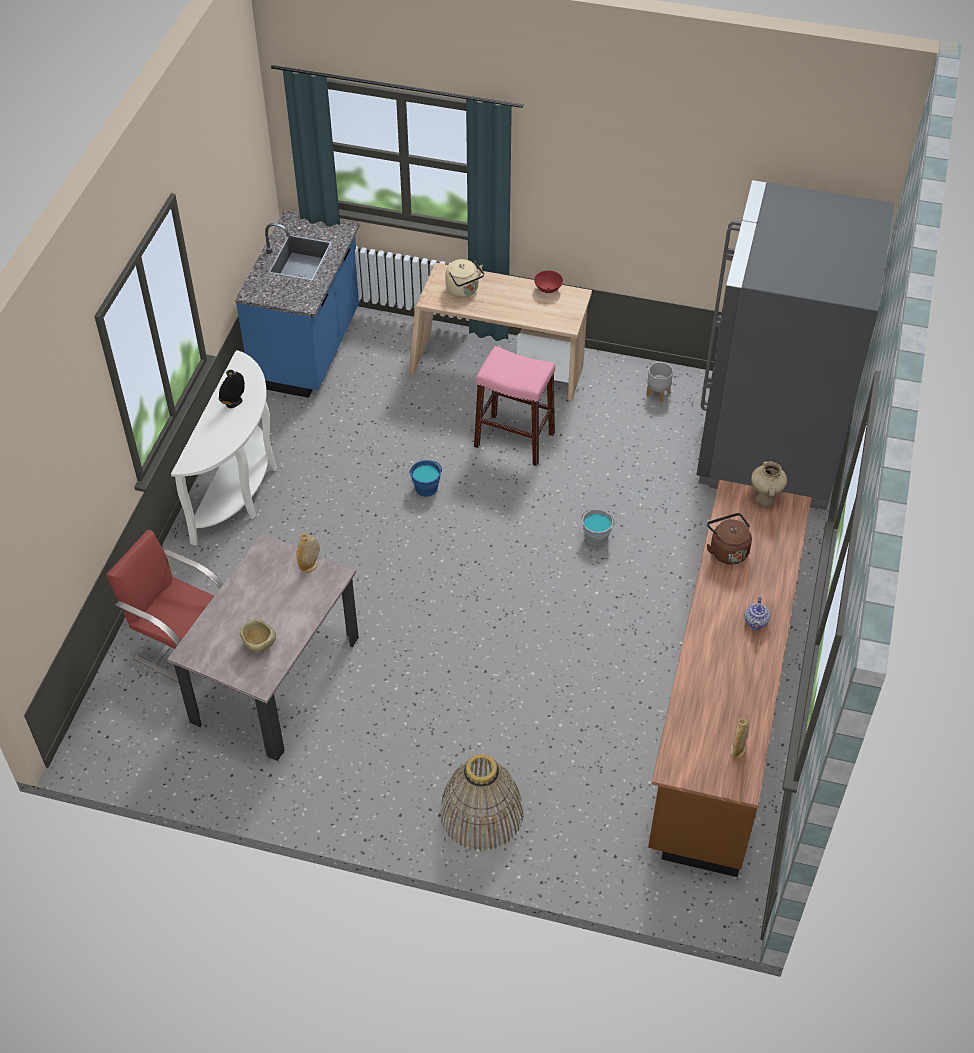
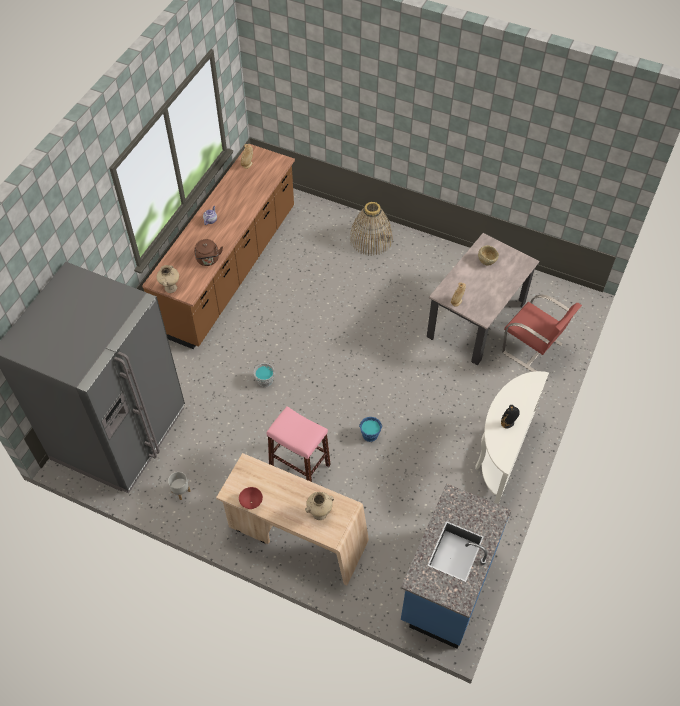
camera: 170 degrees left, 5 degrees up
beige kettle [445,259,484,297] -> beige vase [305,492,334,520]

